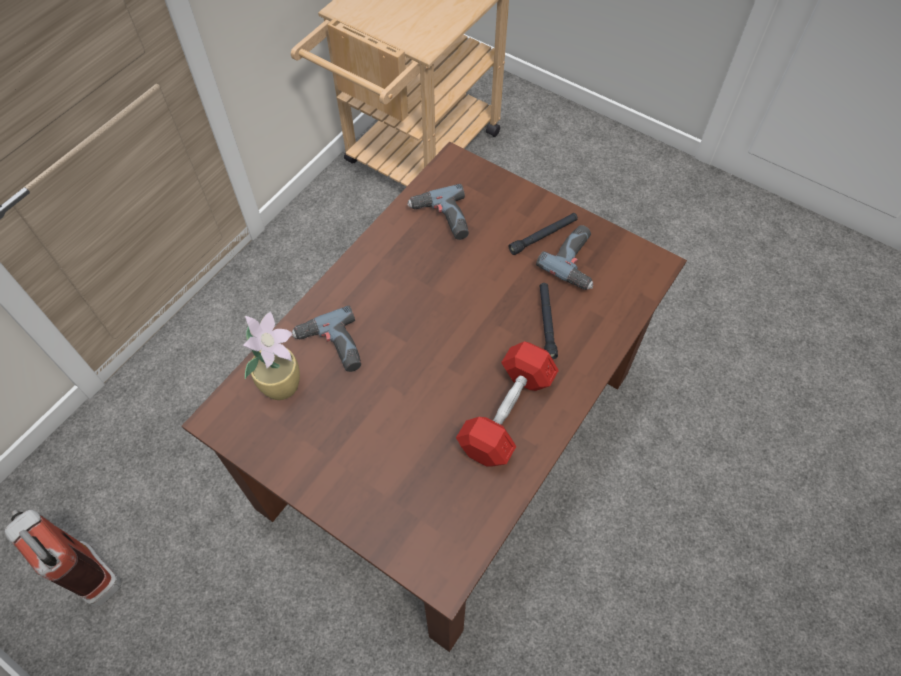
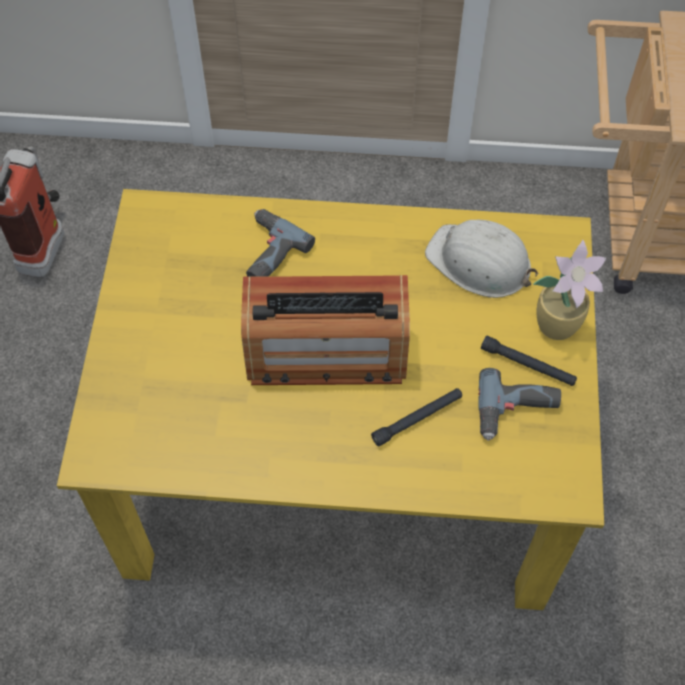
camera: 60 degrees right, 0 degrees up
brown dining table [182,141,687,652] -> yellow dining table [57,189,604,610]
potted plant [242,311,300,400] -> potted plant moved to [533,240,606,340]
power drill [407,184,469,240] -> white hard hat [425,220,538,298]
red dumbbell [456,341,559,466] -> none
none -> radio [241,275,410,385]

